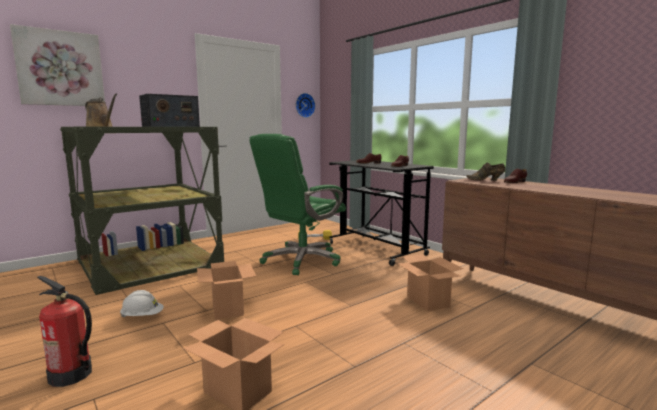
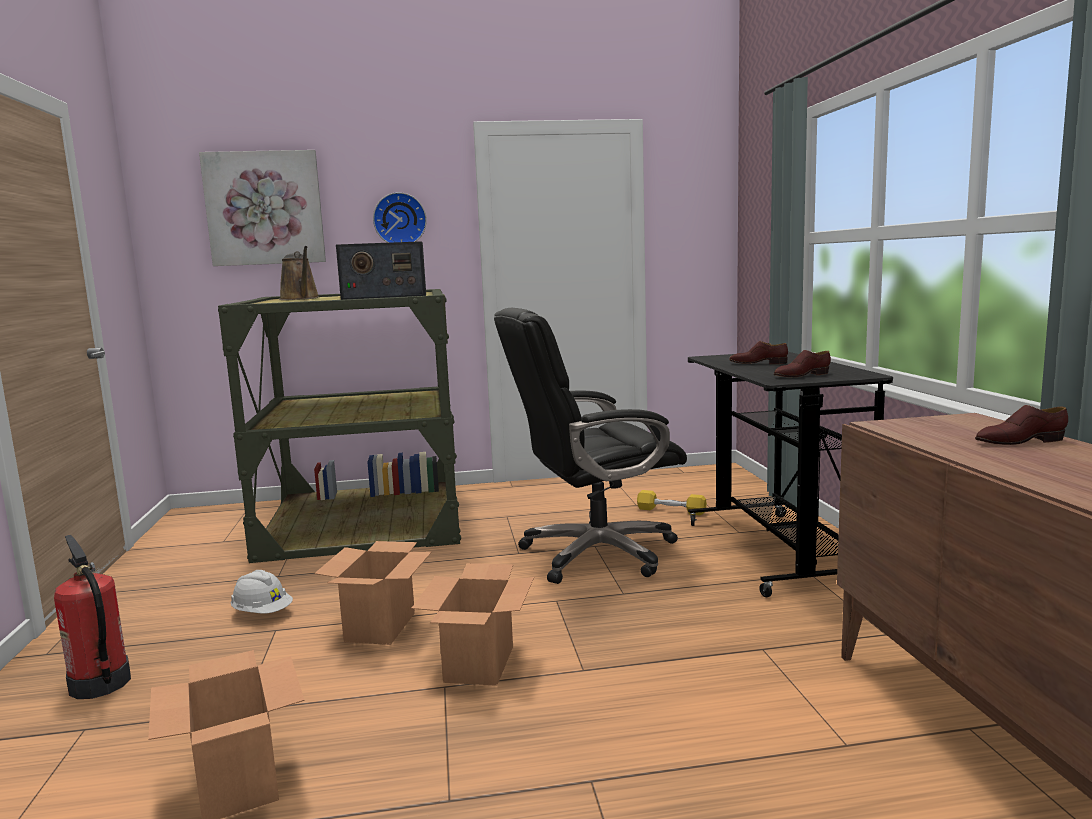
camera: 30 degrees right, 0 degrees up
green office chair [249,134,346,275] -> black office chair [494,308,687,584]
wall clock [296,93,316,118] -> wall clock moved to [373,192,427,243]
cardboard box [398,254,463,311] -> cardboard box moved to [411,563,534,686]
brown shoe [466,162,505,181] -> none

